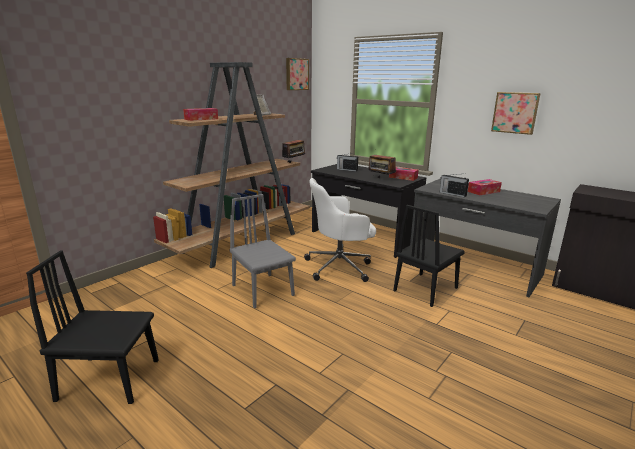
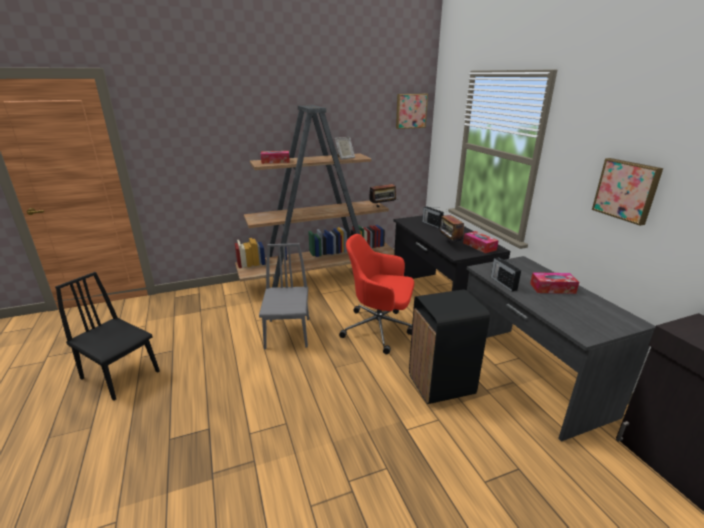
camera: 30 degrees right, 5 degrees up
white office chair [304,178,376,282] -> red office chair [339,234,414,354]
black chair [393,205,465,307] -> black trash can [409,289,490,404]

